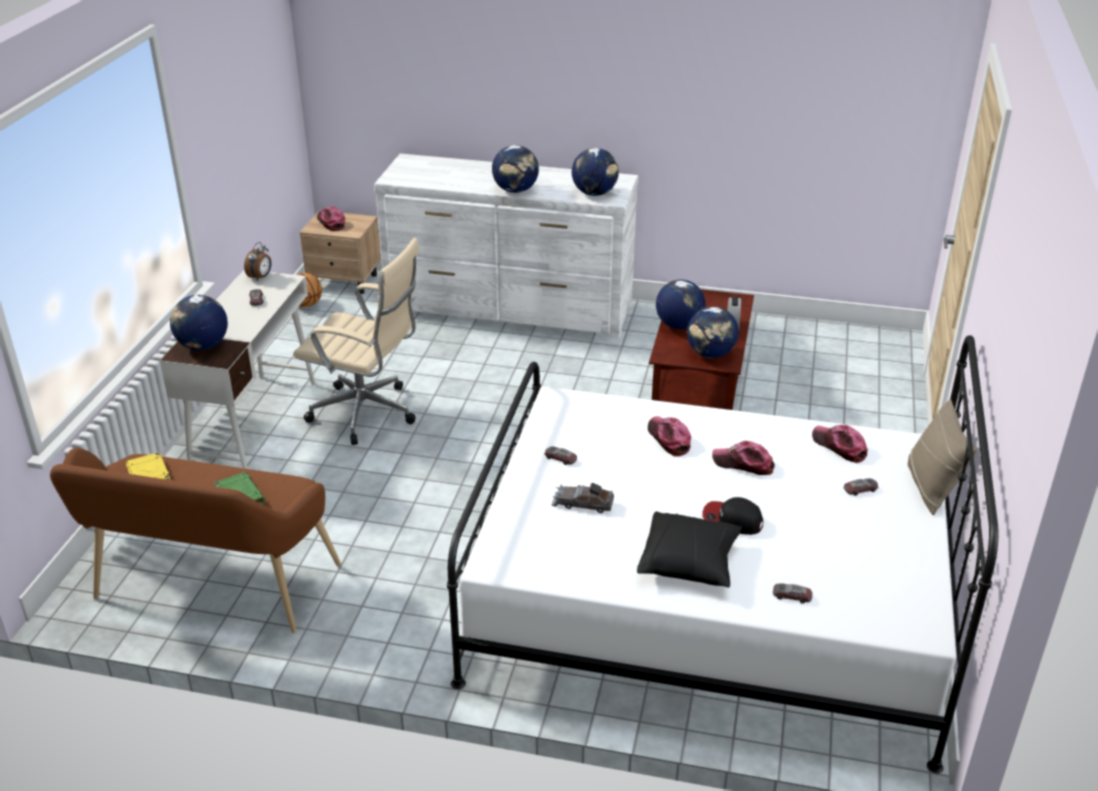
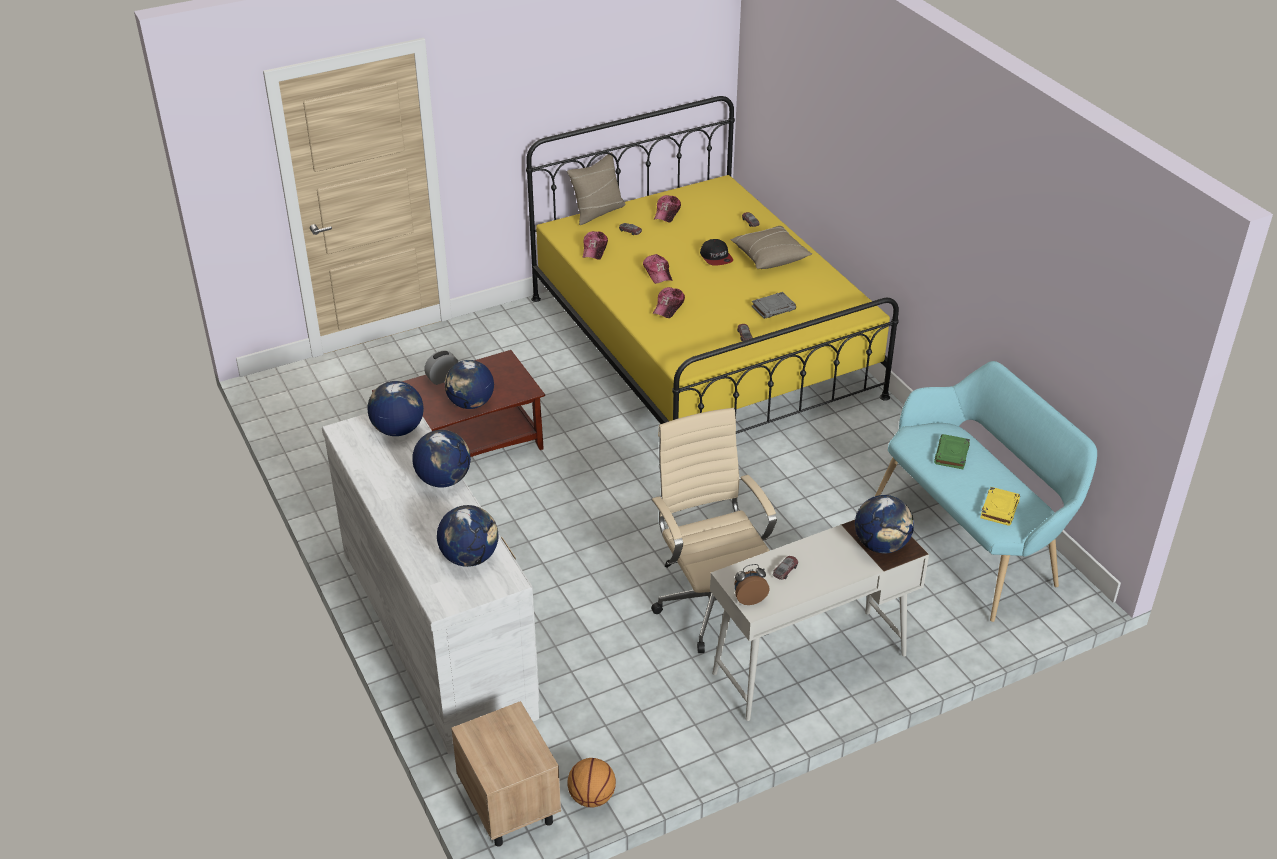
camera: 130 degrees left, 5 degrees up
brown bench [50,448,341,633] -> turquoise bench [875,361,1097,622]
cap [317,206,345,231] -> cap moved to [654,195,681,222]
white bed [447,335,998,773] -> yellow bed [526,96,899,434]
grey toy car [551,482,614,513] -> grey book [752,292,796,319]
black pillow [637,511,742,588] -> beige pillow [730,226,812,269]
globe [687,307,739,358] -> globe moved to [437,505,498,567]

